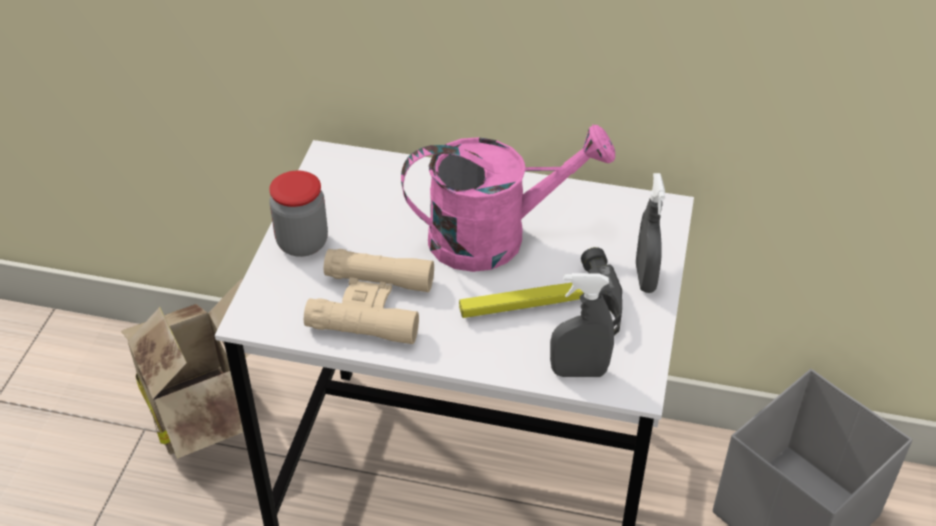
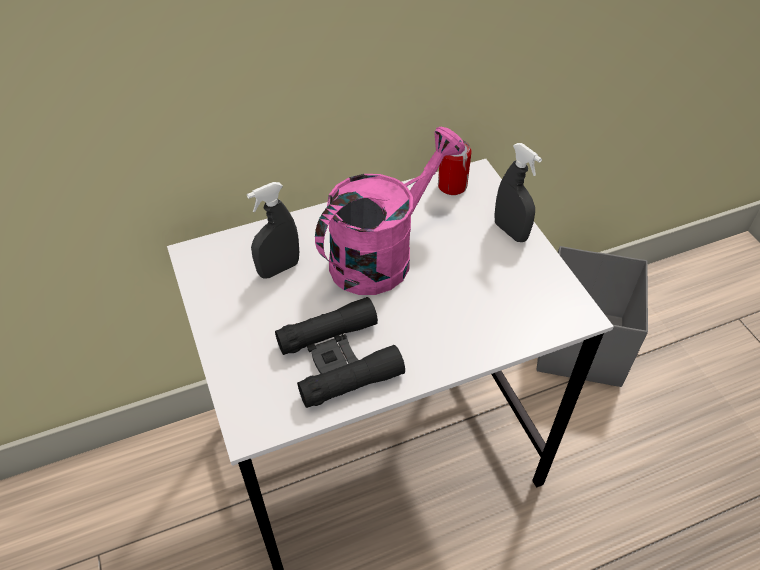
camera: 35 degrees left, 5 degrees up
cardboard box [121,278,250,459] -> none
jar [269,170,328,257] -> none
beige binoculars [304,249,434,344] -> black binoculars [275,297,405,408]
hammer [459,247,622,336] -> none
grey spray bottle [550,273,614,377] -> grey spray bottle moved to [247,182,299,278]
none -> can [438,140,472,195]

